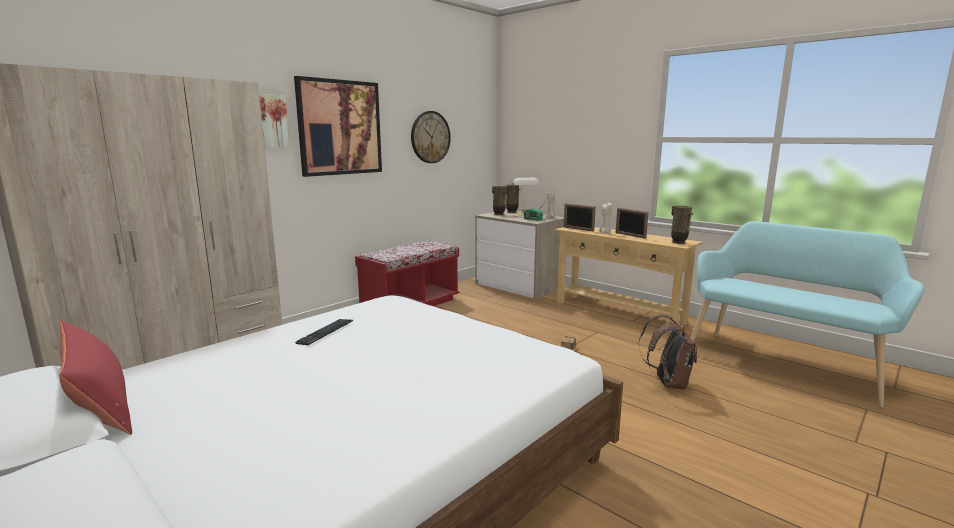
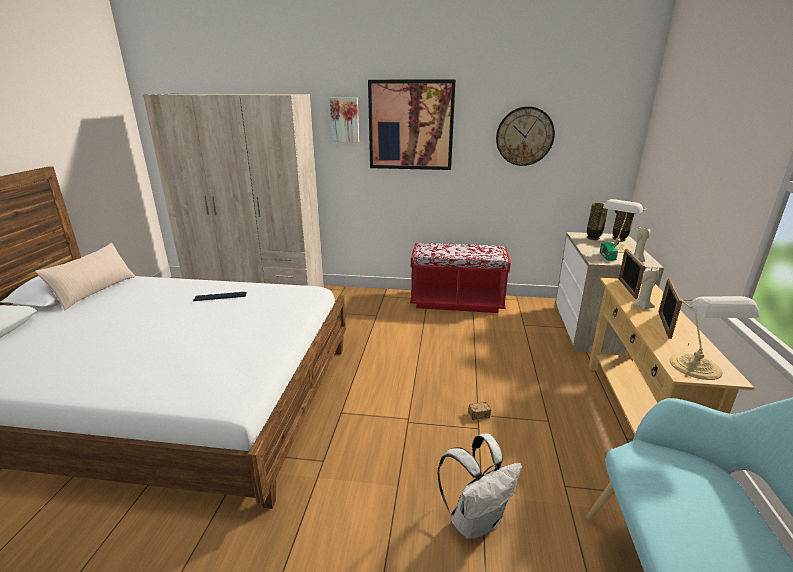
camera: 55 degrees right, 10 degrees up
red pillow [59,320,132,435] -> beige pillow [35,243,136,310]
brown backpack [638,315,697,390] -> white backpack [437,434,522,540]
vase [671,206,693,244] -> table lamp [669,296,760,380]

